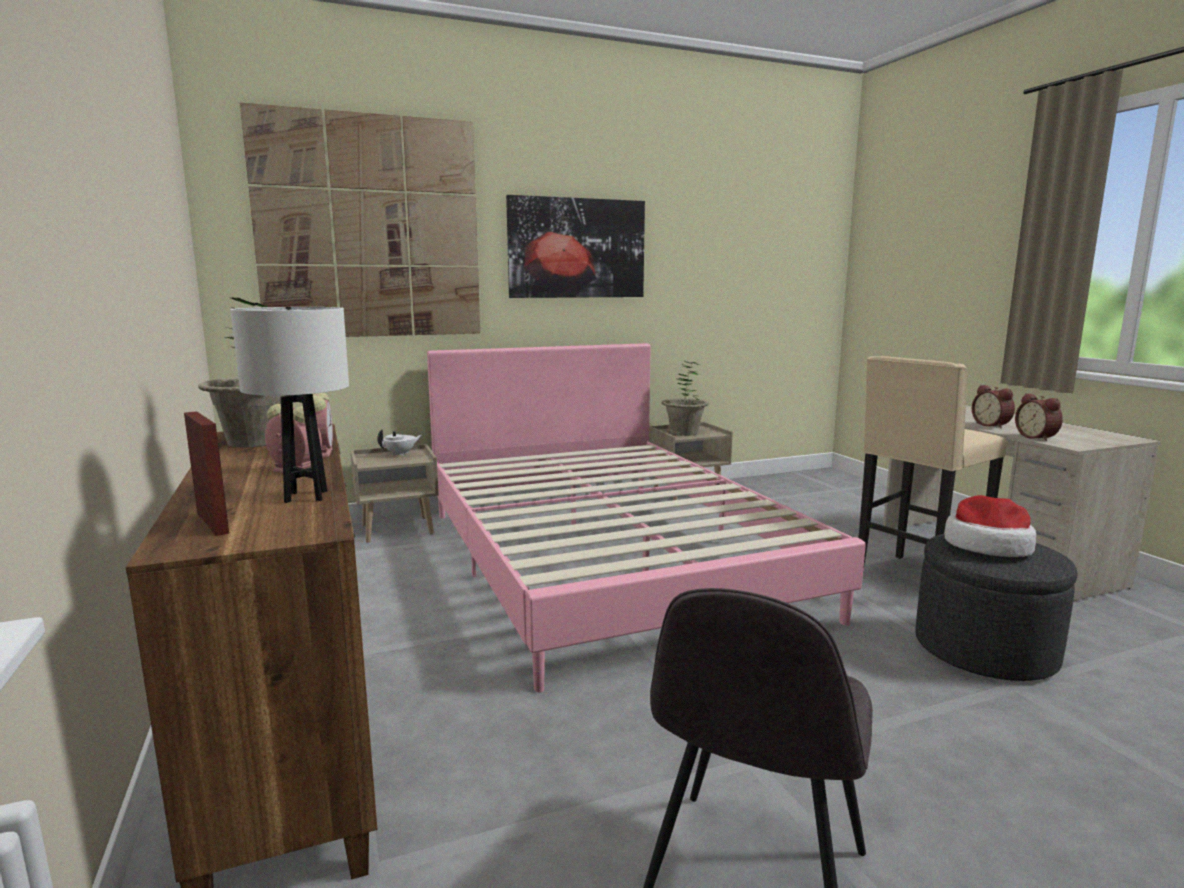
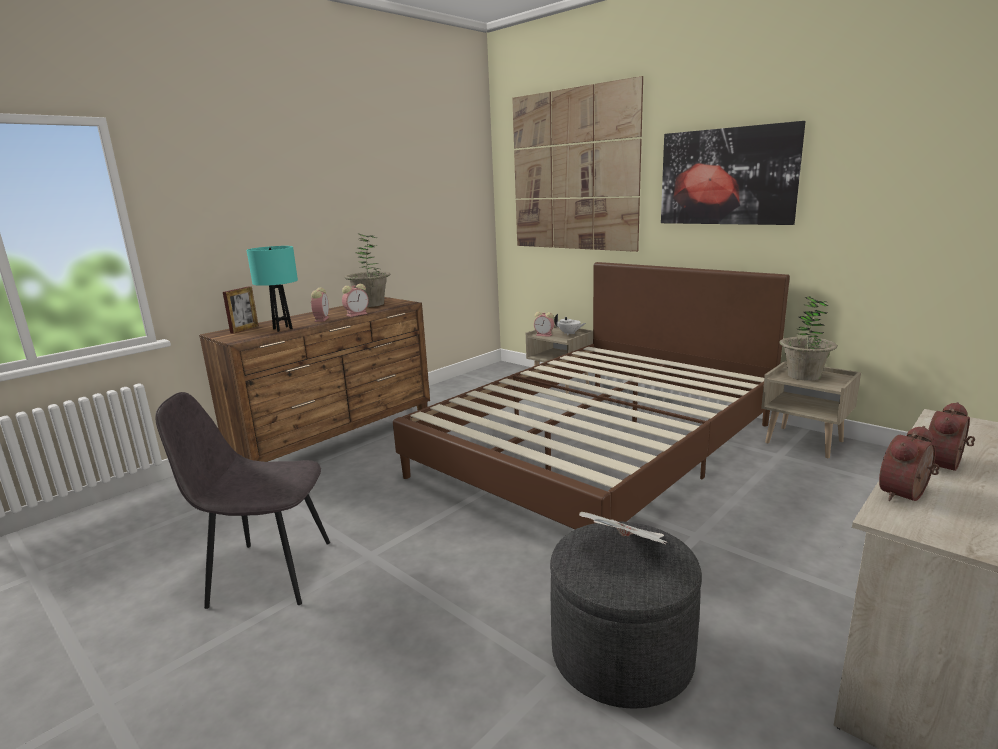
camera: 65 degrees right, 5 degrees up
white table lamp [230,307,349,503] -> turquoise table lamp [247,246,298,332]
pink bed [427,343,866,692] -> brown bed [393,262,790,529]
beige stool [858,356,1007,569] -> none
hat [944,495,1036,557] -> newspaper [579,512,667,544]
none -> alarm clock [534,312,554,337]

